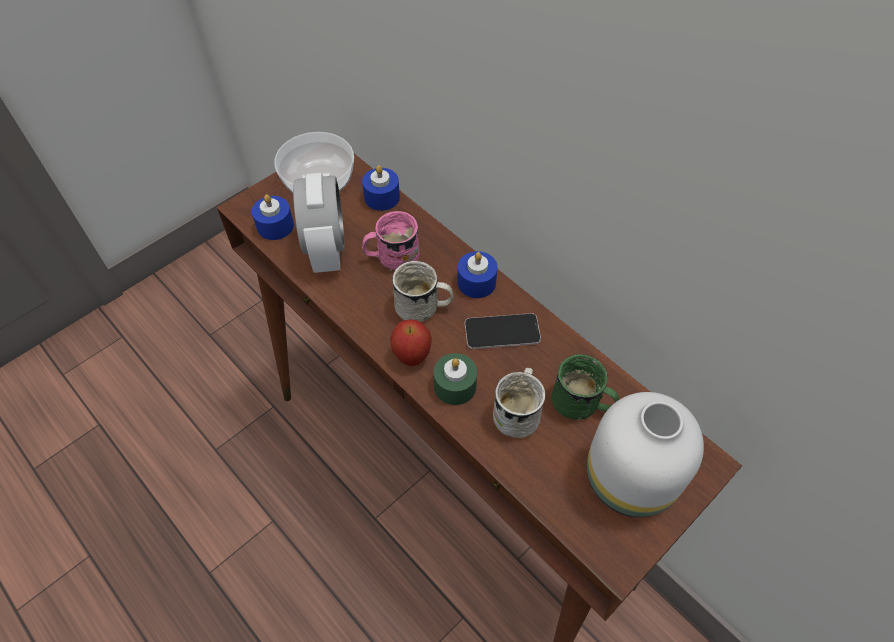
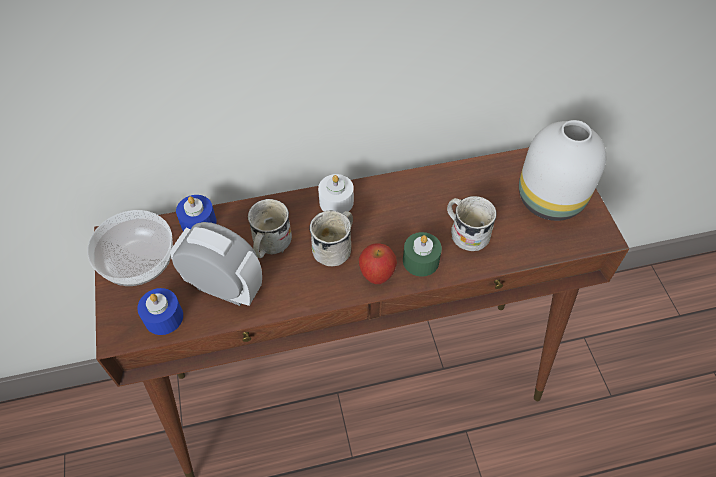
camera: 60 degrees left, 0 degrees up
pink mug [362,211,420,271] -> white mug [248,199,292,258]
blue candle [457,251,498,298] -> white candle [318,174,354,213]
phone [465,313,541,349] -> none
green mug [552,354,619,420] -> none

